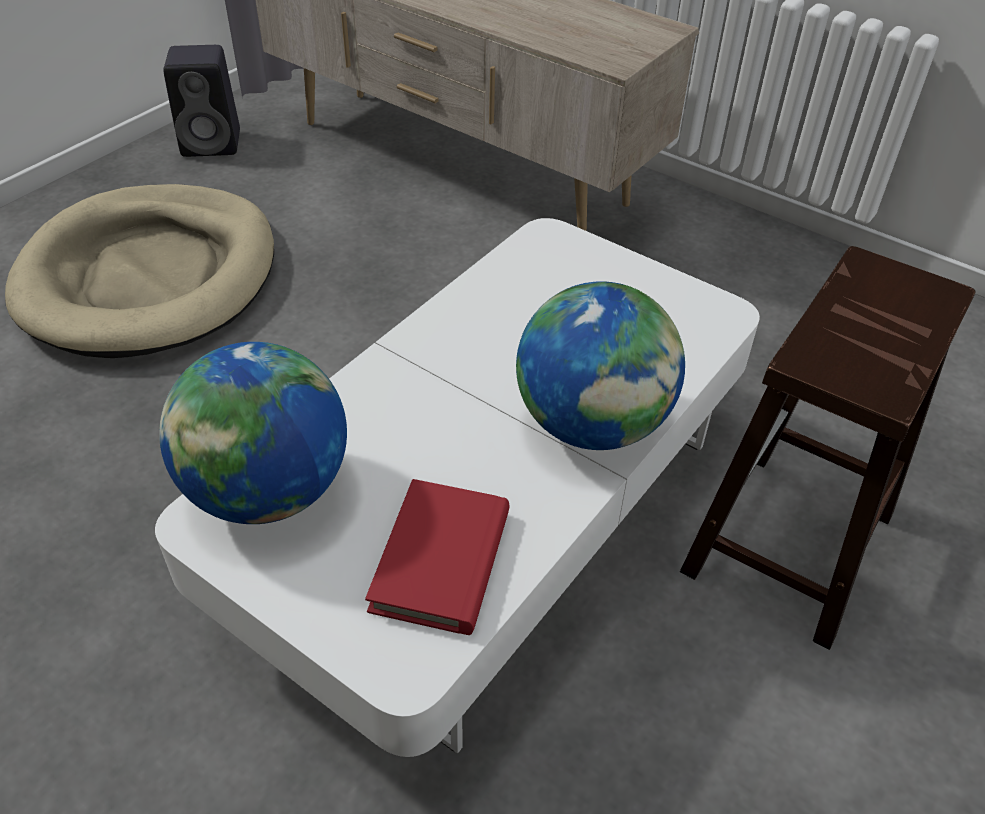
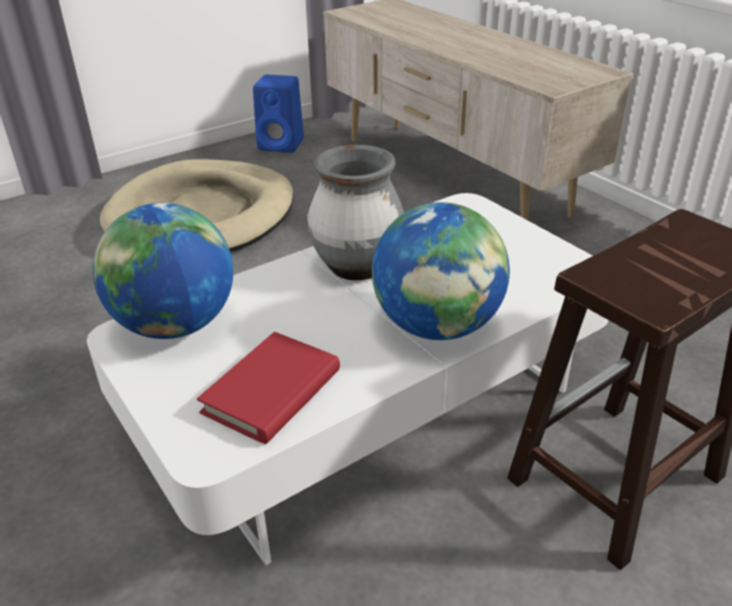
camera: 20 degrees right, 10 degrees down
black speaker [163,45,240,157] -> blue speaker [253,75,304,153]
none -> grey vase [307,145,404,280]

